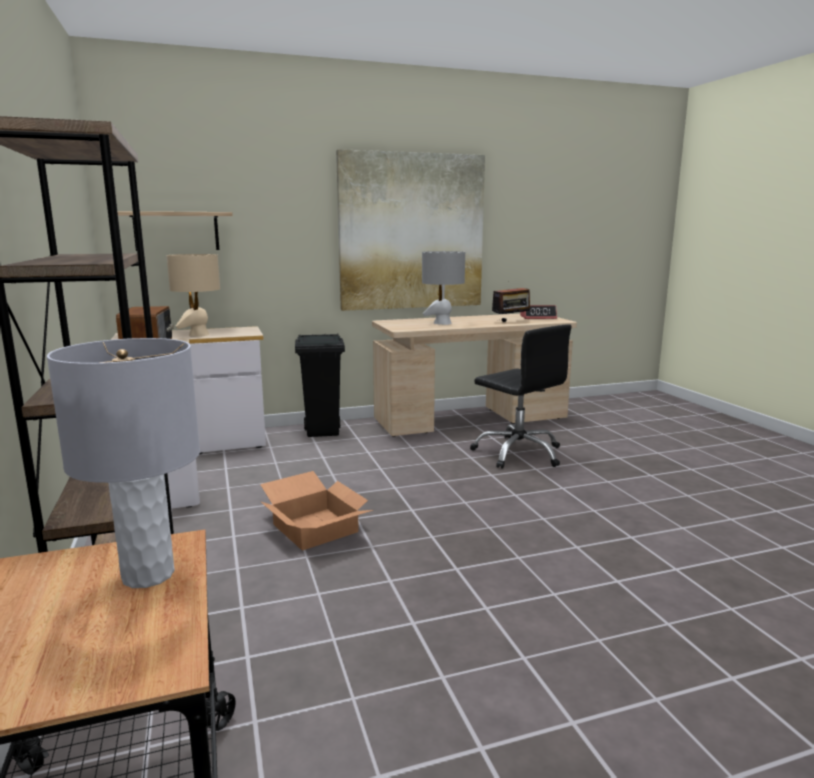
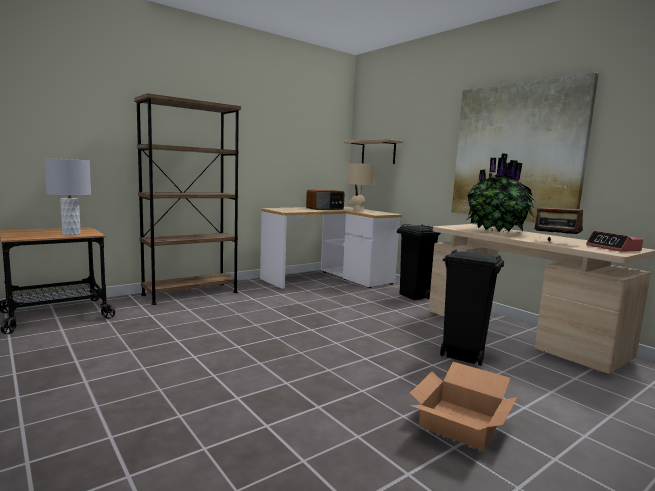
camera: 70 degrees right, 5 degrees down
cardboard box [260,471,373,550] -> cardboard box moved to [410,362,517,451]
grey table lamp [422,251,465,325] -> potted plant [465,153,535,232]
black office chair [470,324,572,469] -> black trash can [440,250,504,366]

